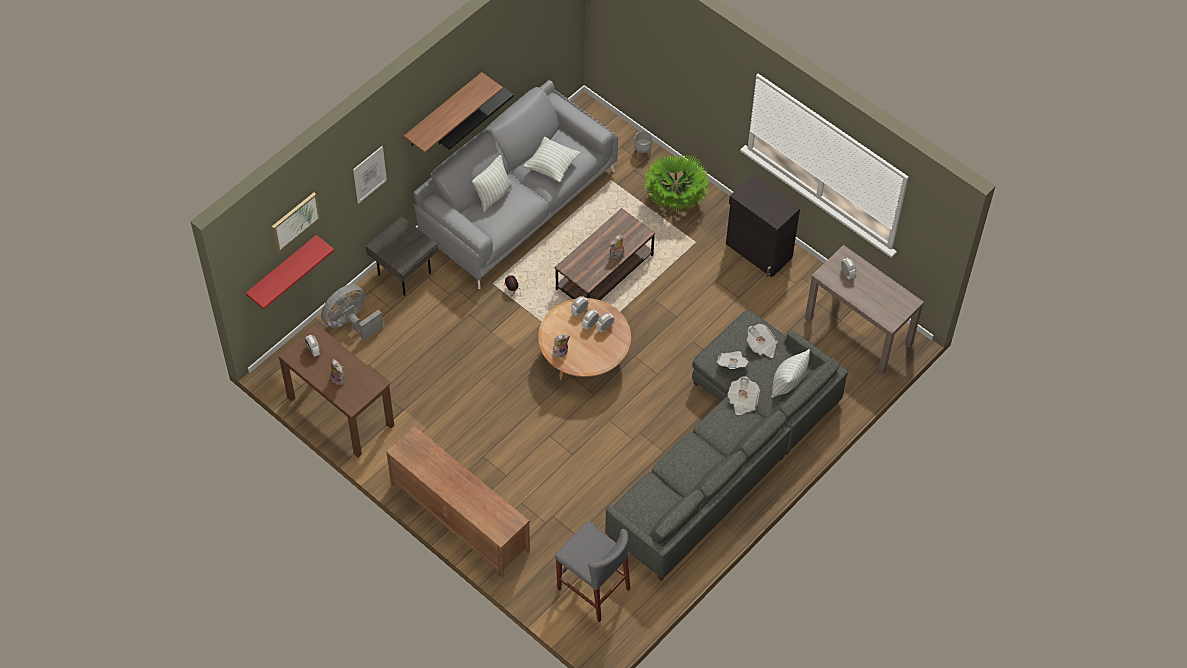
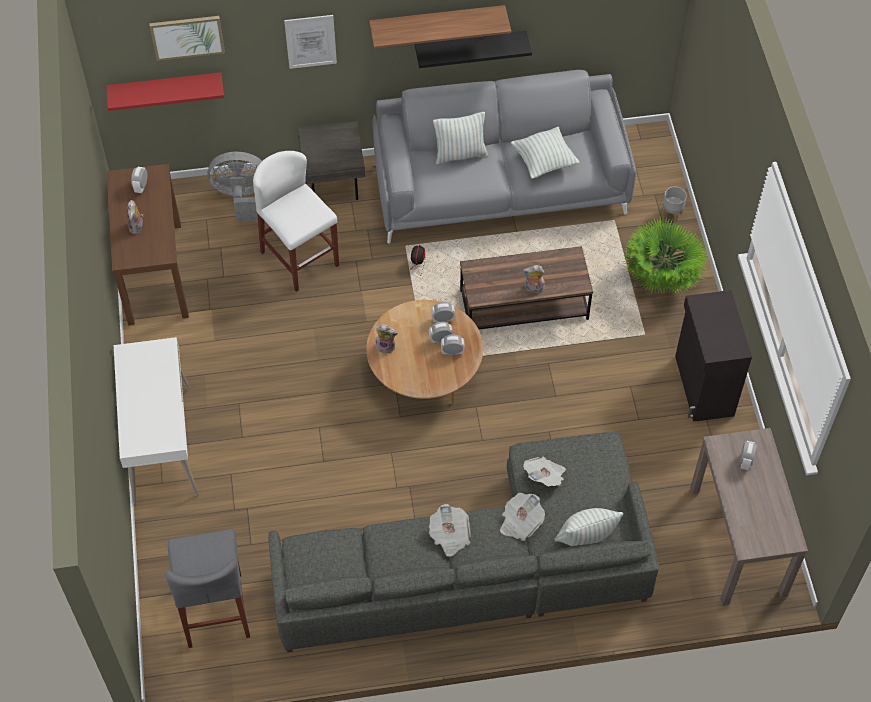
camera: 40 degrees right, 0 degrees up
brown tv stand [386,426,530,578] -> white desk [114,337,199,505]
newspaper [747,324,778,358] -> newspaper moved to [429,504,471,557]
none -> white stool [253,151,339,292]

